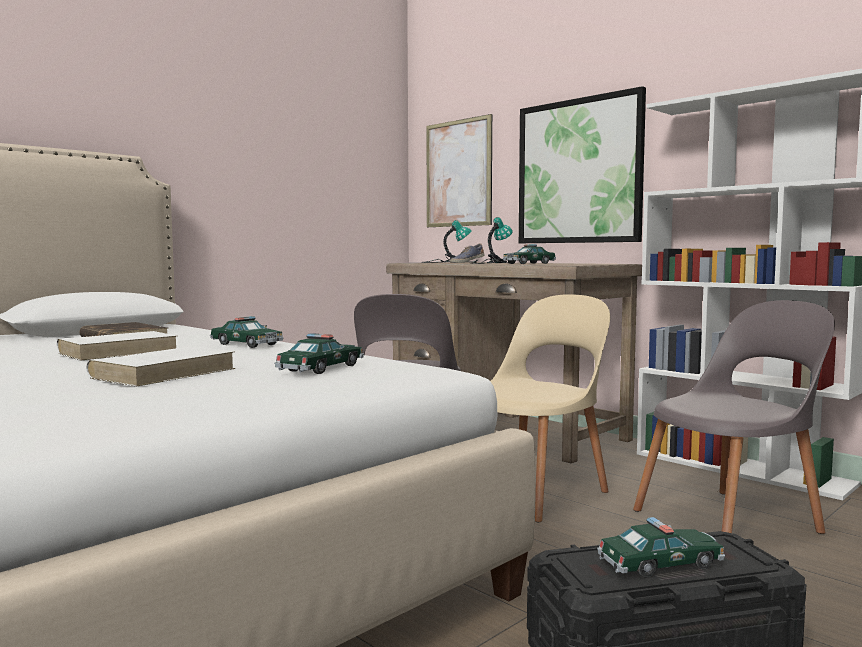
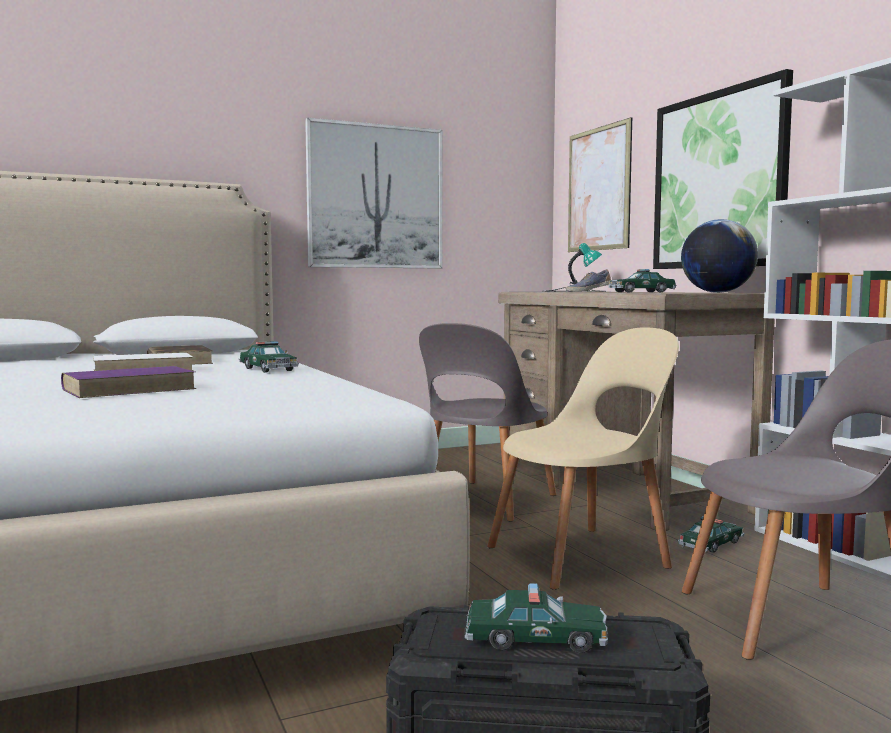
camera: 20 degrees right, 0 degrees up
white book [86,347,235,387] -> purple book [61,366,196,398]
toy car [274,333,364,374] -> toy car moved to [678,516,745,553]
table lamp [471,217,513,264] -> none
none -> picture [305,117,442,269]
none -> globe [681,219,758,293]

